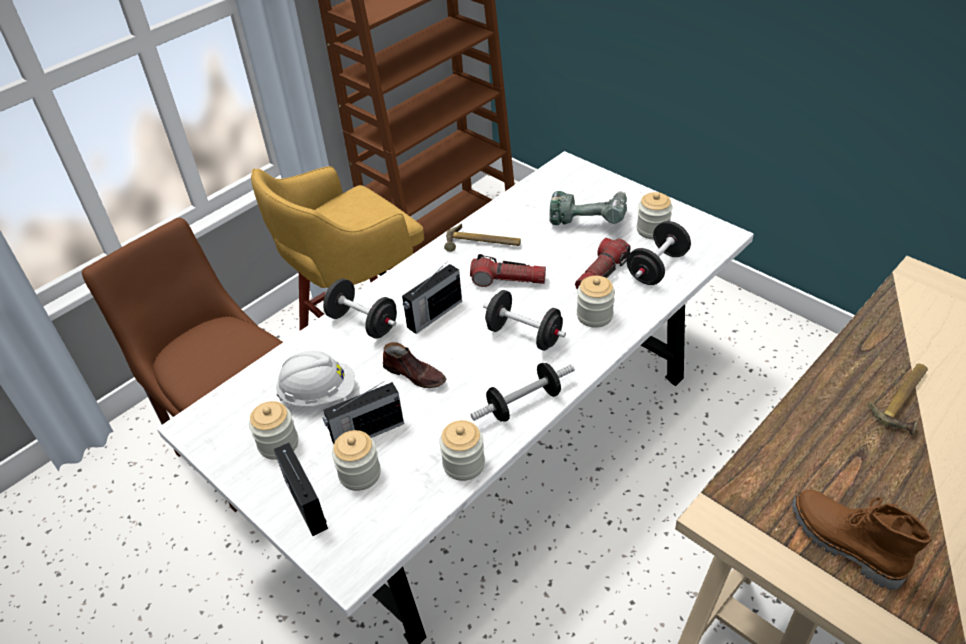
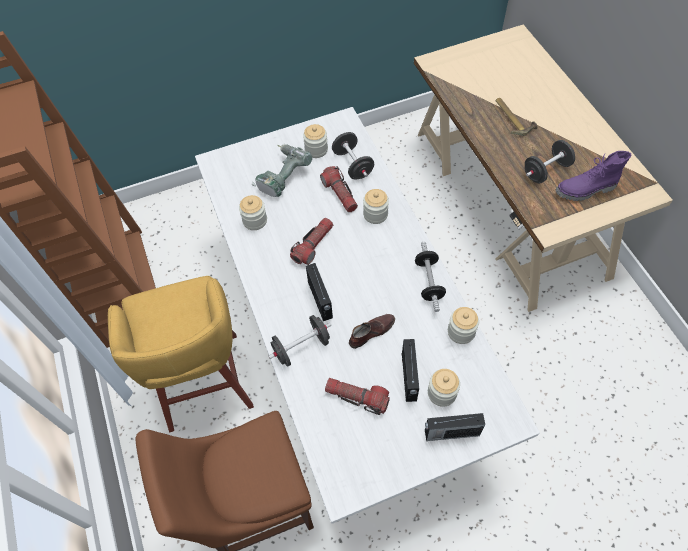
camera: 65 degrees left, 15 degrees up
jar [249,401,298,460] -> jar moved to [239,195,267,230]
white hard hat [276,350,355,406] -> flashlight [325,378,390,415]
hammer [444,223,521,252] -> none
black dumbbell [483,290,566,351] -> black dumbbell moved to [525,140,575,183]
brown boot [792,490,932,590] -> purple boot [556,151,631,201]

